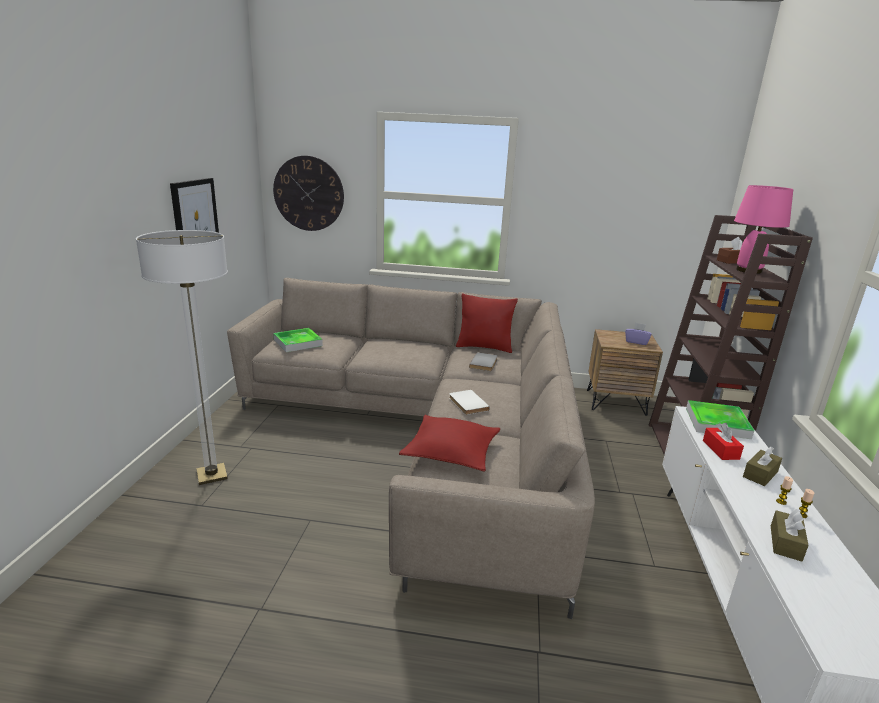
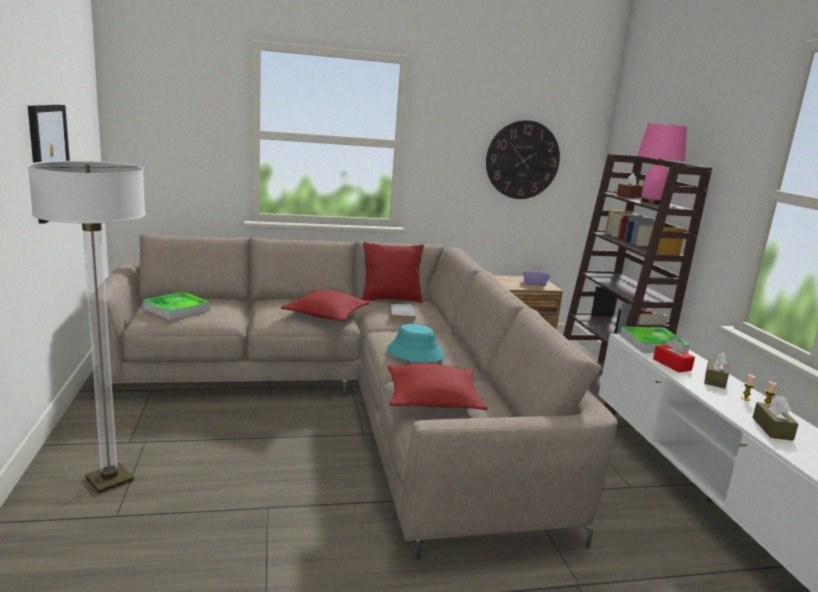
camera: 20 degrees left, 5 degrees down
wall clock [273,156,344,231] -> wall clock moved to [486,120,560,199]
white book [449,390,490,415] -> turquoise hat [387,324,445,363]
none -> red pillow [281,290,371,321]

